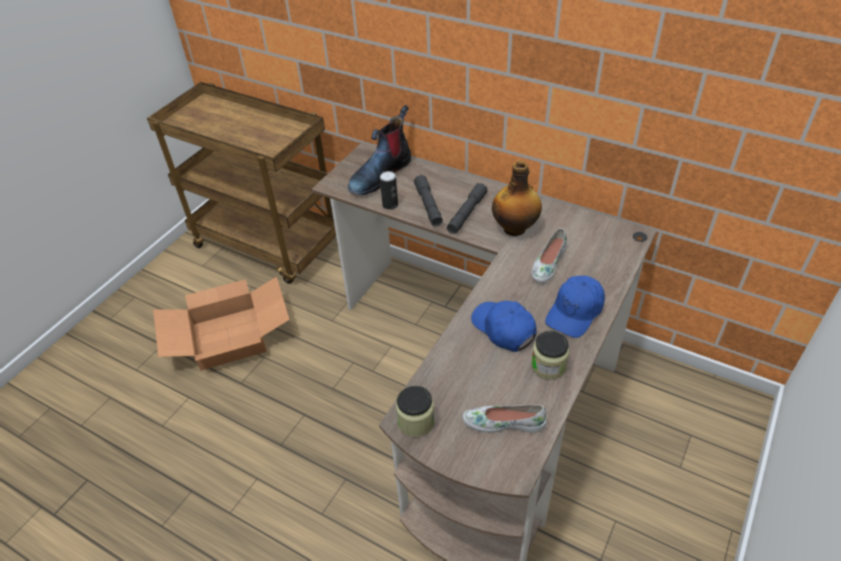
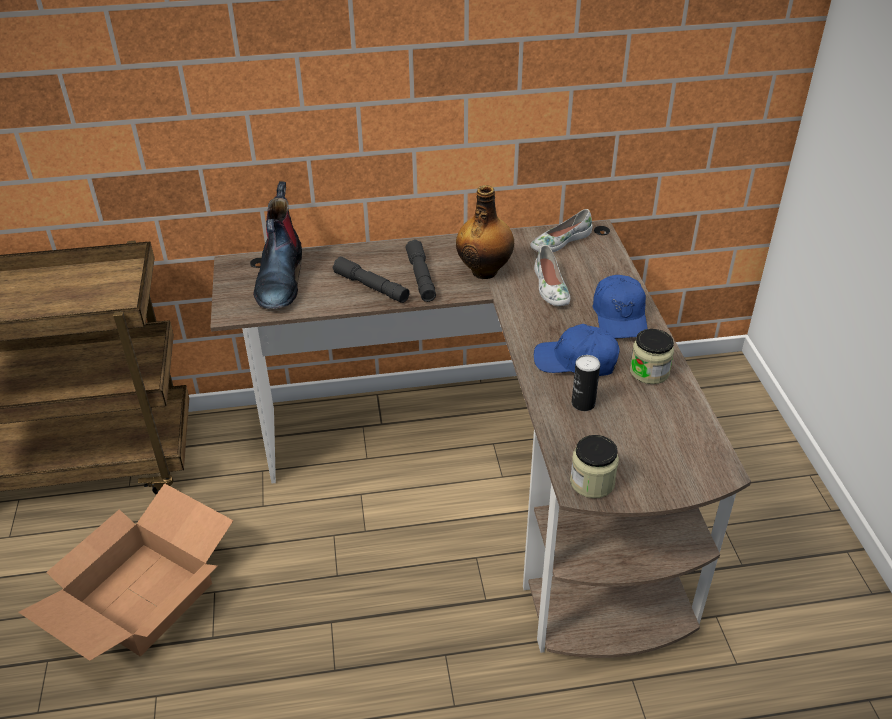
camera: 40 degrees left, 5 degrees down
can [380,171,398,210] -> can moved to [571,355,600,411]
white shoe [463,404,547,433] -> white shoe moved to [530,209,593,252]

